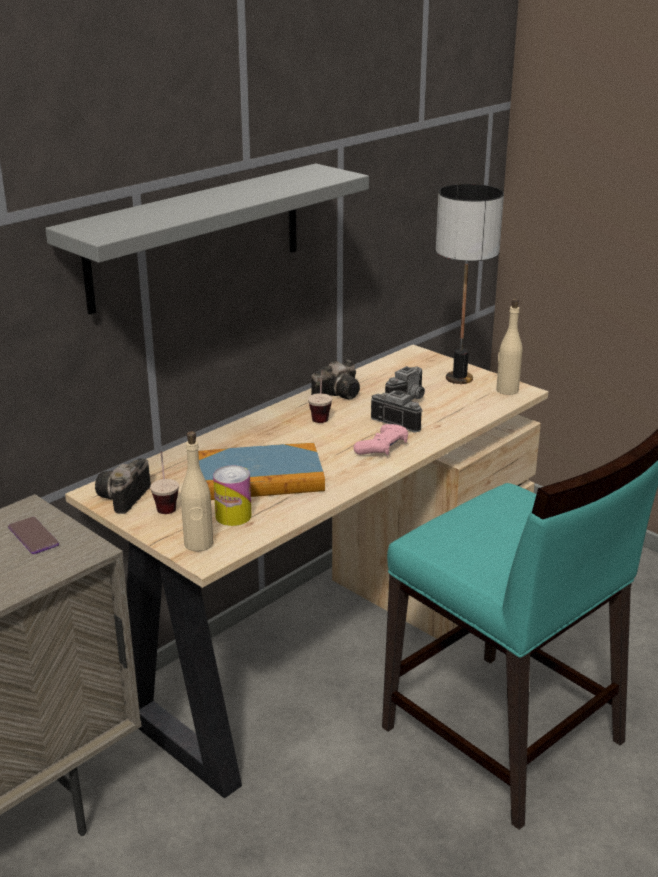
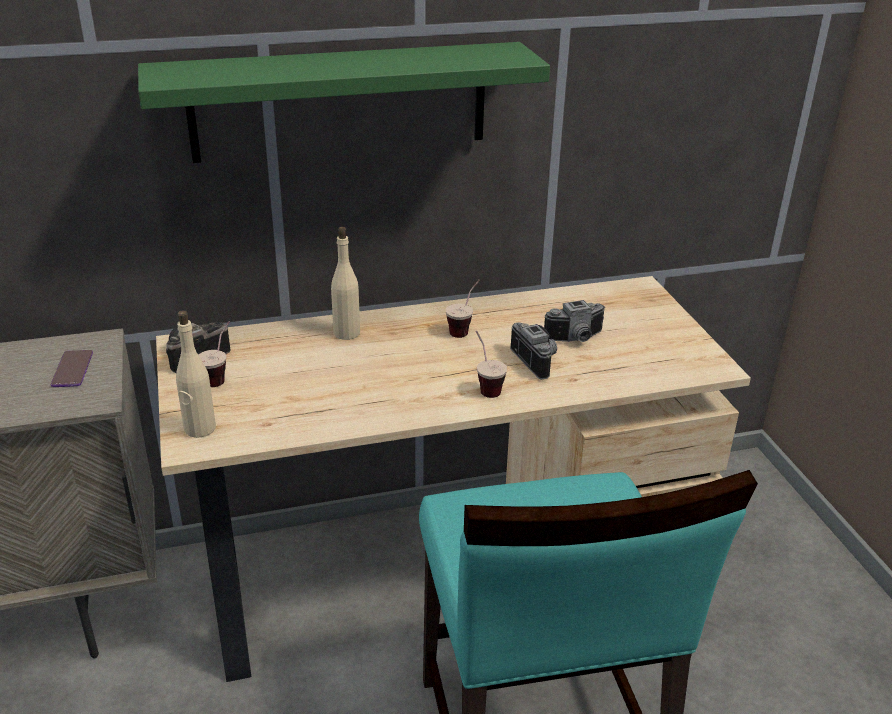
camera: 30 degrees right, 5 degrees up
grey shelf [45,163,369,315] -> green shelf [138,42,550,163]
book [198,443,325,500] -> none
can [213,465,252,526] -> none
camera [311,360,360,399] -> none
pink game controller [353,424,408,455] -> cup [476,331,507,398]
table lamp [436,184,504,384] -> none
beige bottle [496,299,522,395] -> beige bottle moved to [331,227,360,340]

